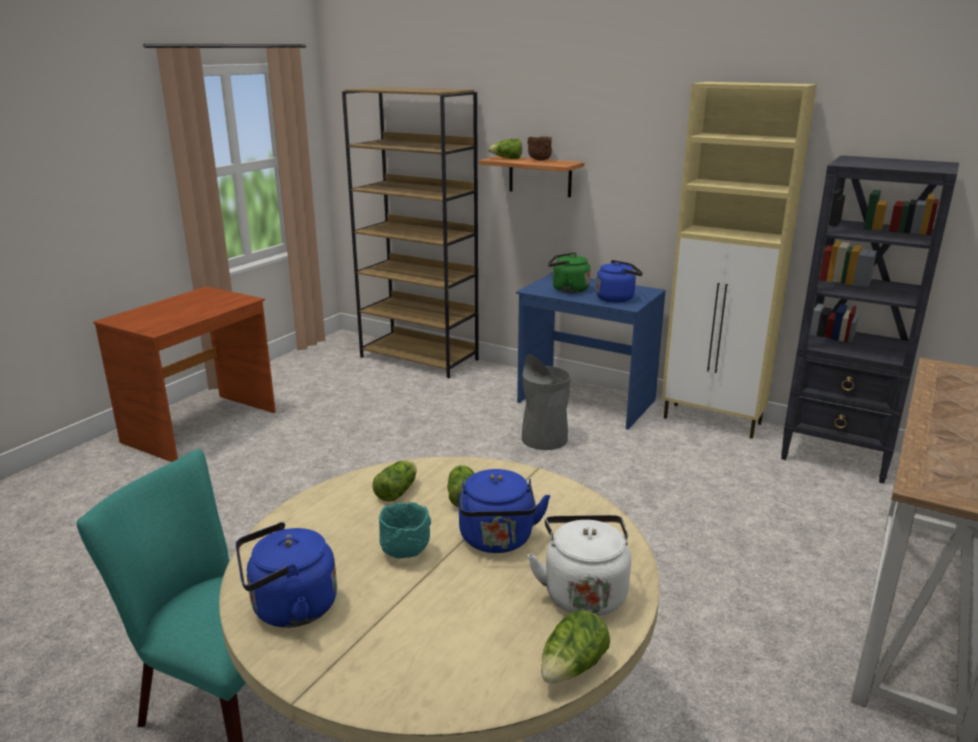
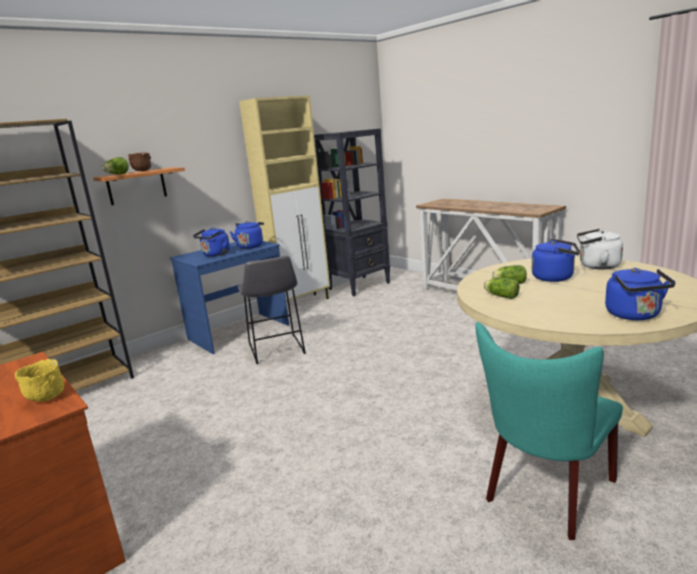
camera: 70 degrees left, 5 degrees down
turquoise bowl [379,502,431,559] -> none
grey trash can [522,354,570,450] -> grey stool [238,255,306,364]
lettuce [541,610,610,683] -> none
green kettle [548,252,591,293] -> blue kettle [193,228,230,257]
none -> yellow bowl [15,359,64,402]

